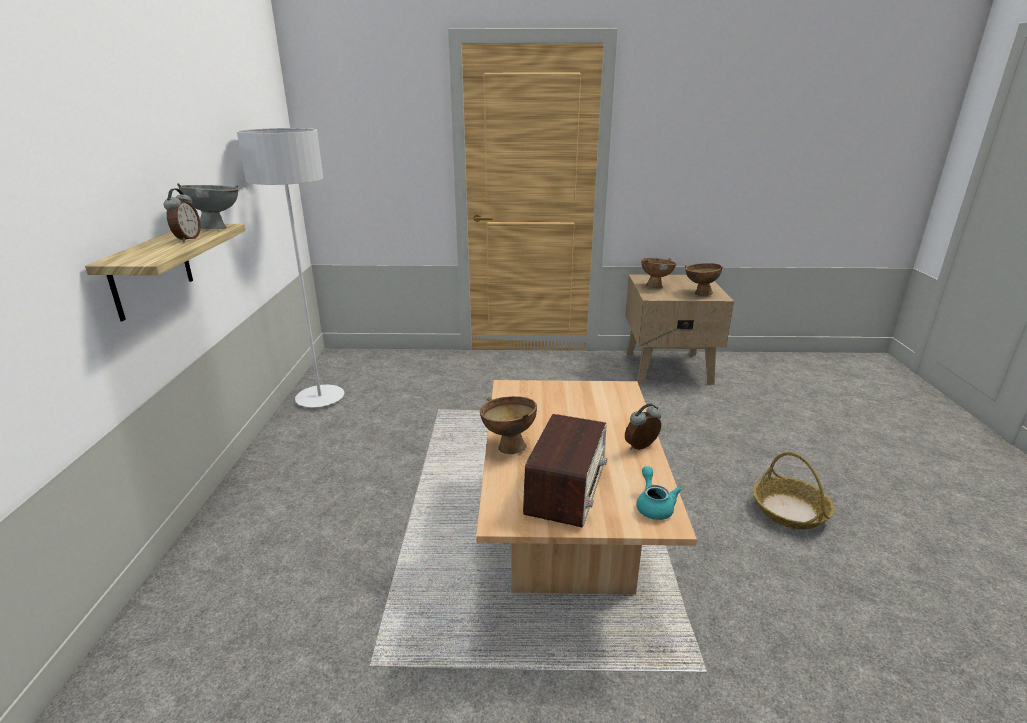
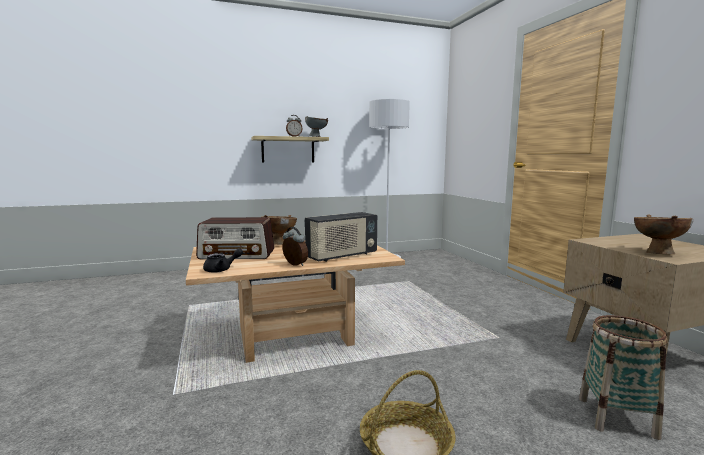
camera: 70 degrees right, 15 degrees down
turquoise teapot [636,466,682,520] -> black teapot [203,248,243,273]
brown bowl [641,258,676,288] -> none
none -> radio [305,212,377,262]
none -> basket [579,315,668,440]

